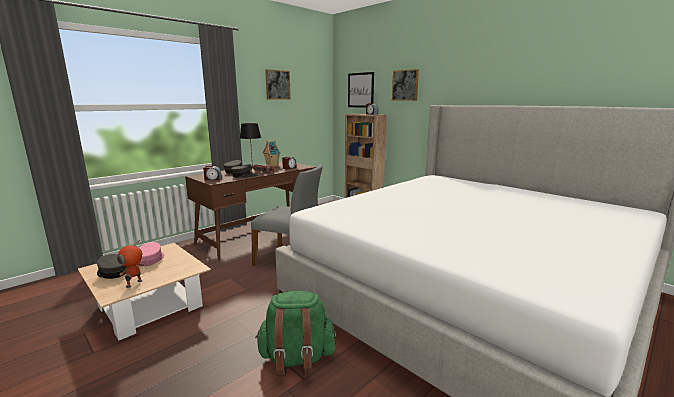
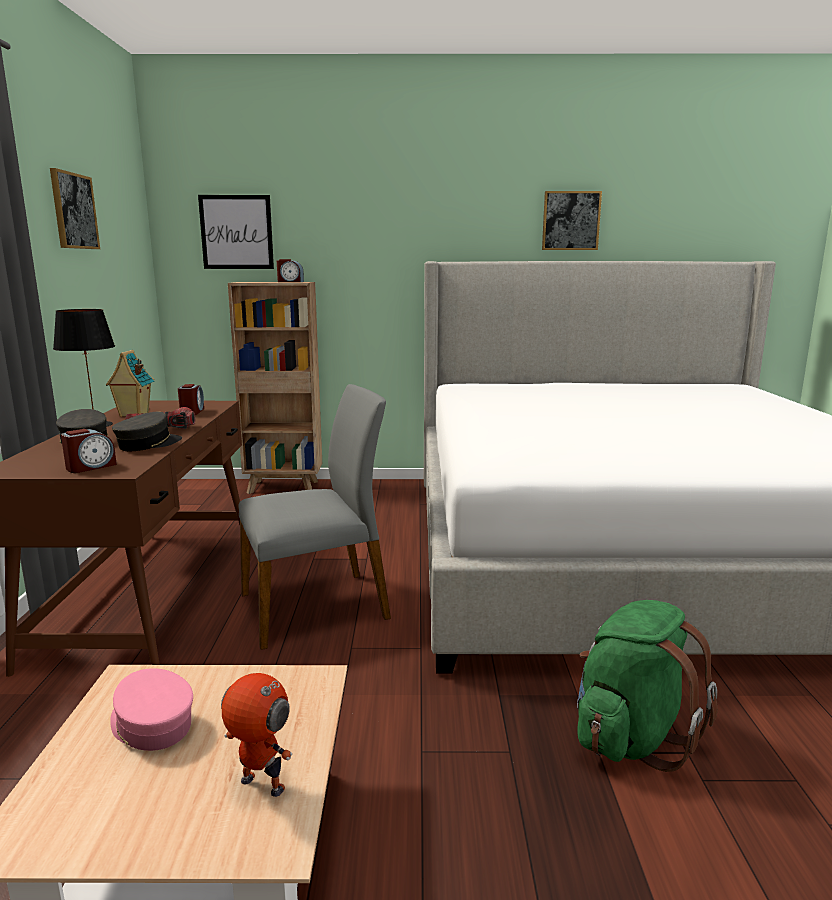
camera: 45 degrees left, 0 degrees up
grey cap [97,254,127,279] -> none
toy robot [117,240,145,288] -> toy robot turned 135 degrees clockwise [221,673,292,797]
picture [392,69,419,101] -> picture moved to [542,191,602,250]

